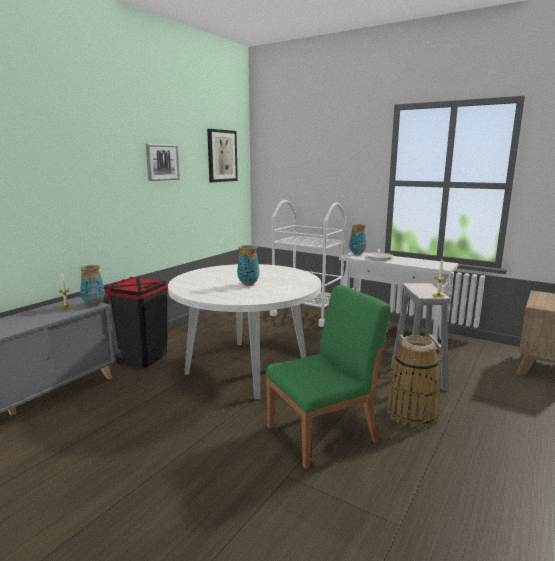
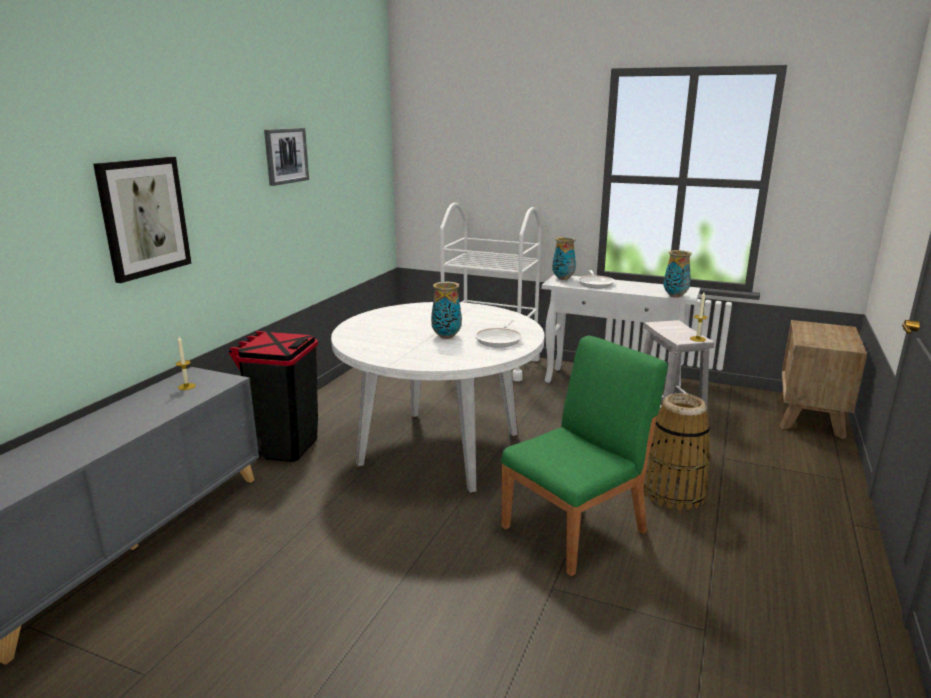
camera: 10 degrees left, 5 degrees up
vase [79,265,105,306] -> vase moved to [663,250,692,298]
picture [207,129,238,182] -> picture moved to [93,157,192,283]
none -> frying pan [475,319,523,348]

